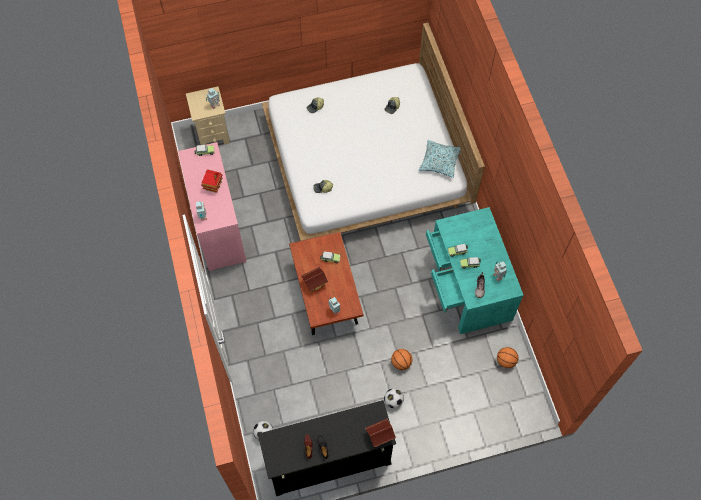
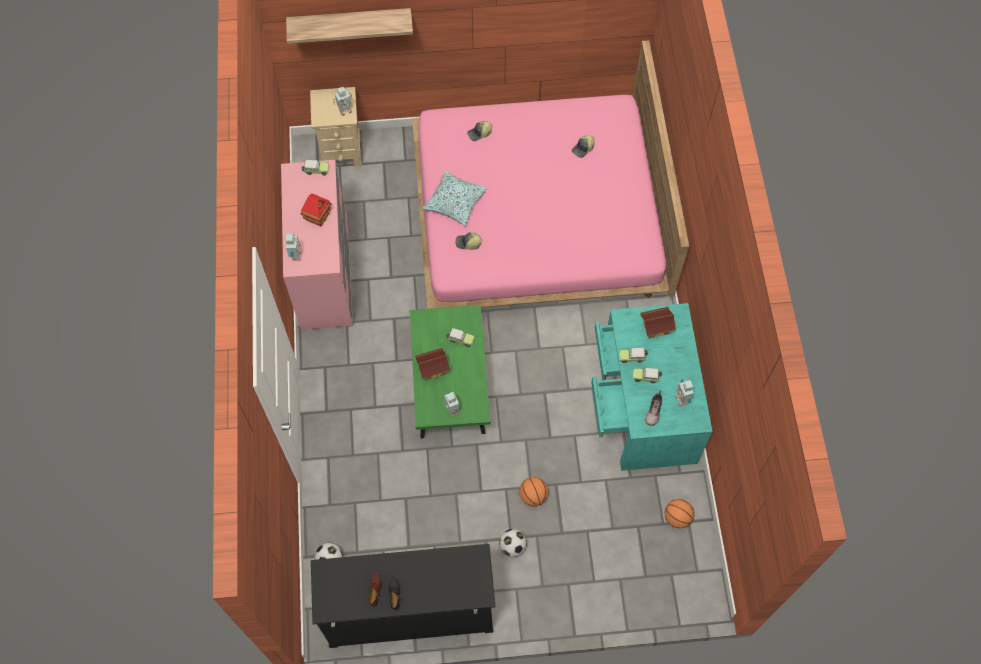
camera: 10 degrees right, 0 degrees up
white bed [262,23,485,241] -> pink bed [412,40,689,309]
brown coffee table [289,232,364,335] -> green coffee table [410,305,491,439]
toy house [365,418,396,447] -> toy house moved to [640,307,676,339]
pillow [419,140,461,178] -> pillow moved to [423,171,487,226]
none -> shelf [286,8,413,44]

